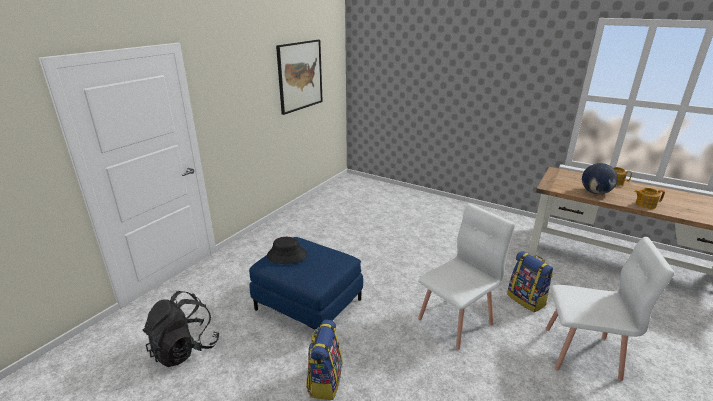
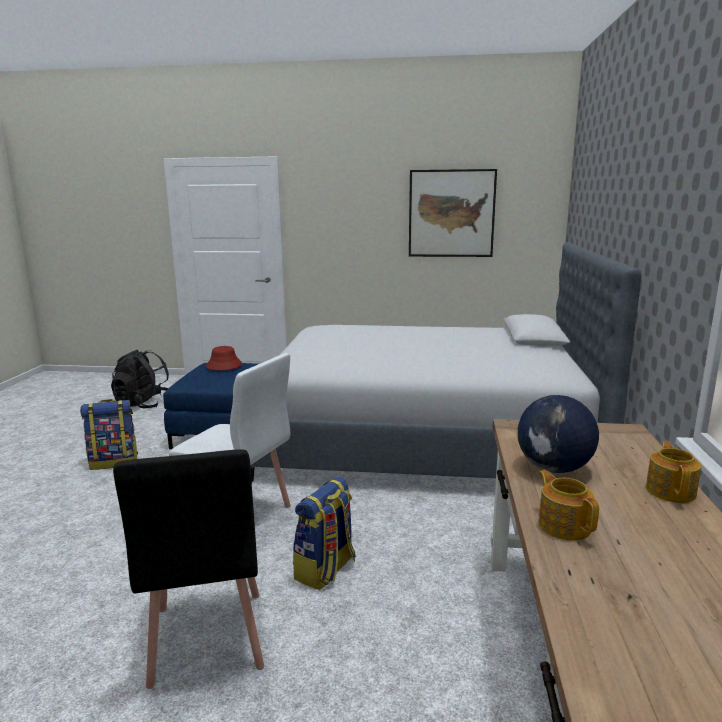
camera: 65 degrees right, 10 degrees down
black hat [267,237,307,264] -> red hat [206,346,242,370]
white chair [545,237,674,381] -> black chair [113,449,264,689]
none -> bed [250,242,642,482]

